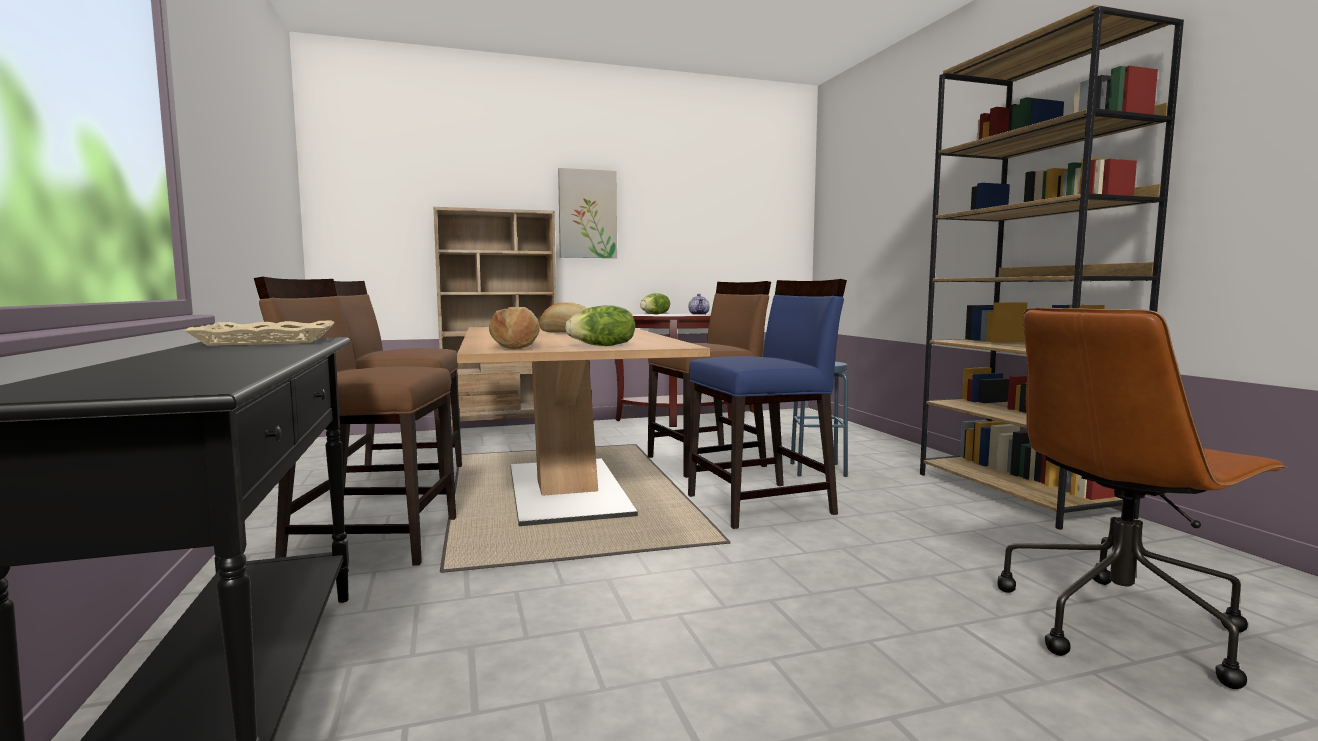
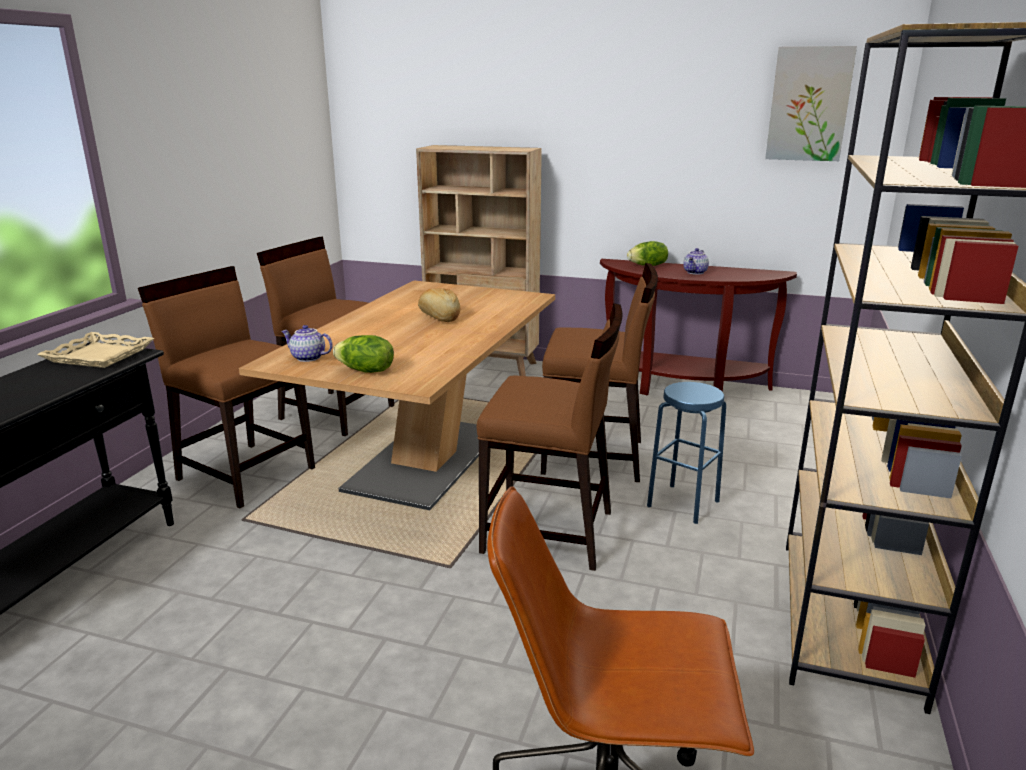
camera: 35 degrees right, 15 degrees up
bread [489,307,539,349] -> teapot [281,325,333,362]
picture [558,168,617,258] -> picture moved to [765,46,857,161]
blue chair [688,279,847,529] -> brown chair [477,303,622,571]

